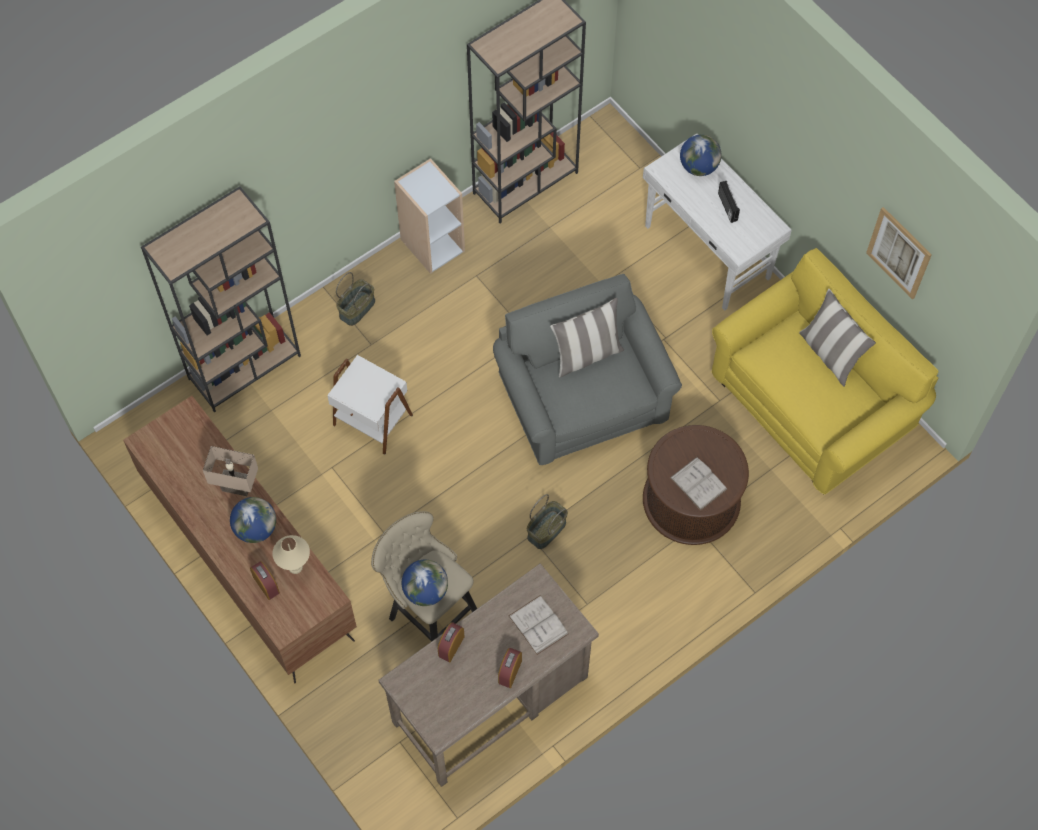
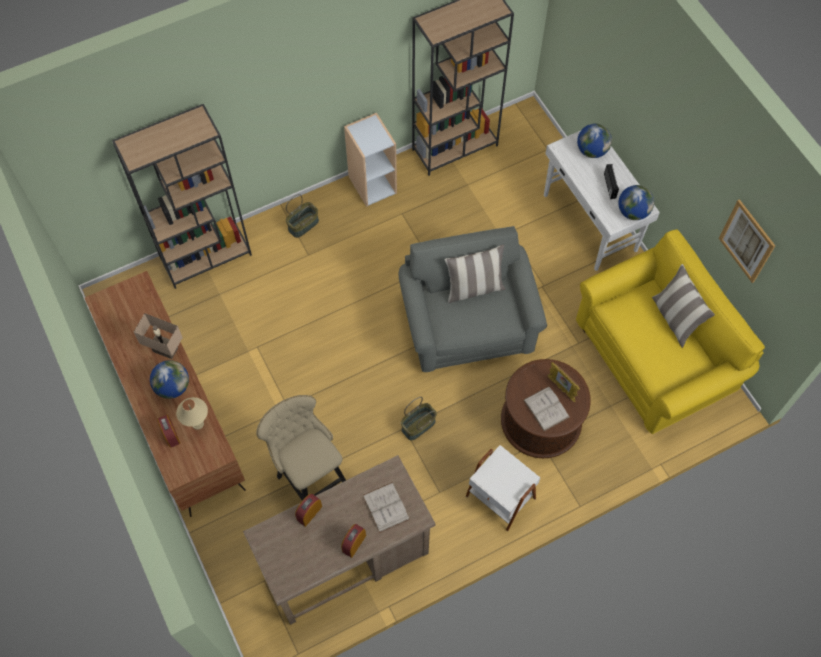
camera: 10 degrees right, 0 degrees up
white side table [327,355,413,455] -> white side table moved to [466,445,540,531]
globe [402,560,448,606] -> globe moved to [618,185,654,220]
none -> picture frame [547,362,580,402]

